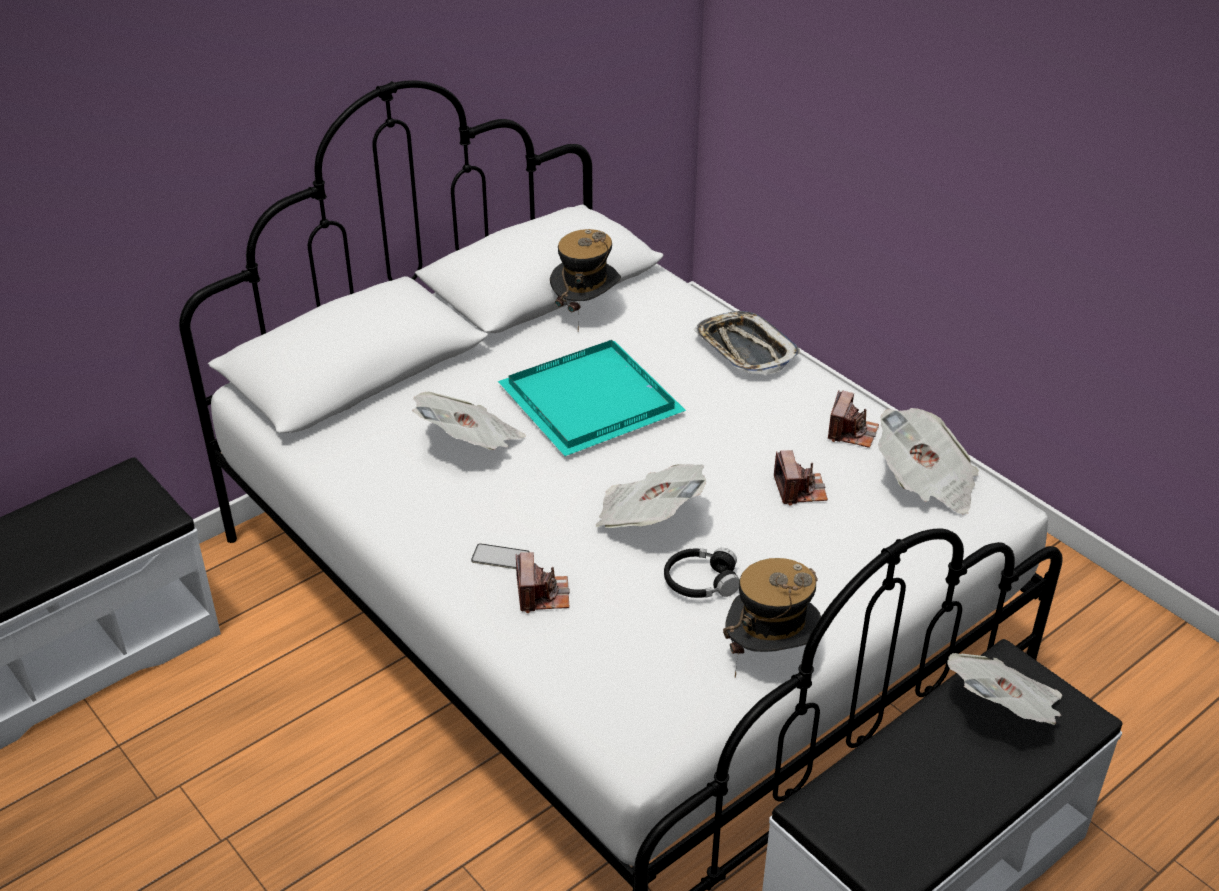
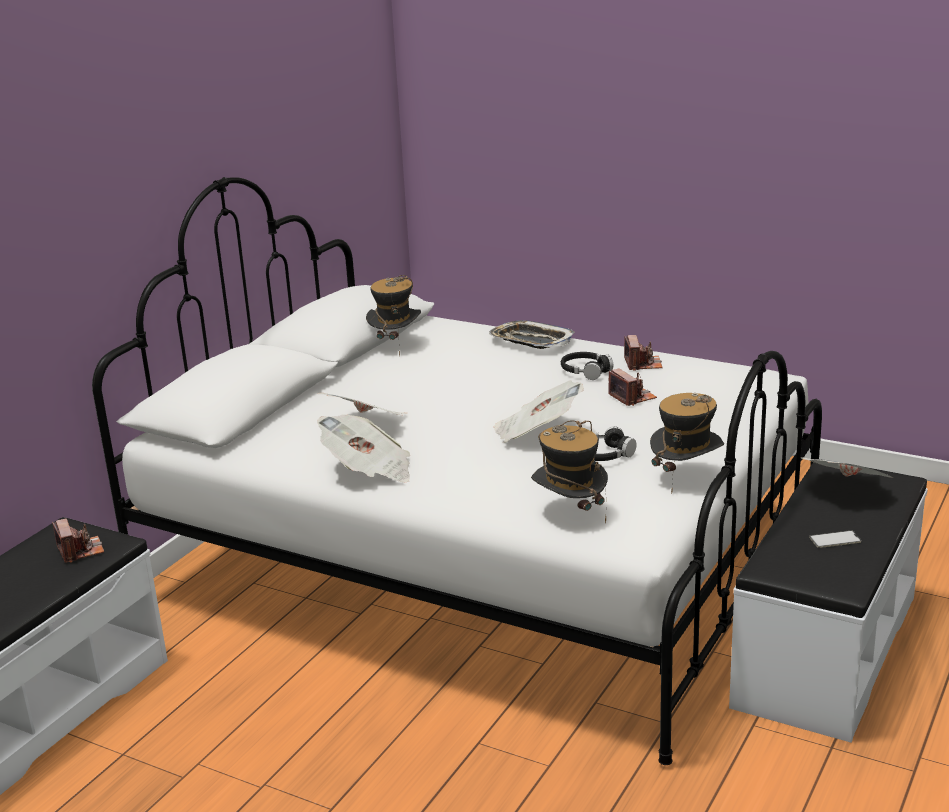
camera: 20 degrees left, 15 degrees down
phone [471,543,530,569] -> phone moved to [809,530,862,548]
turquoise tray [498,340,686,456] -> none
camera [516,552,570,613] -> camera moved to [52,518,104,563]
newspaper [878,408,979,514] -> newspaper moved to [317,415,410,482]
none -> hat [531,420,608,523]
none -> black headphones [561,352,613,380]

